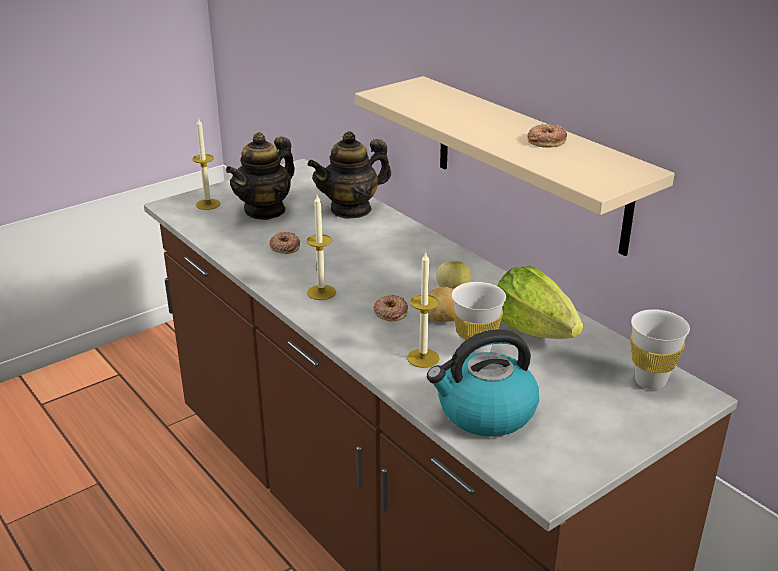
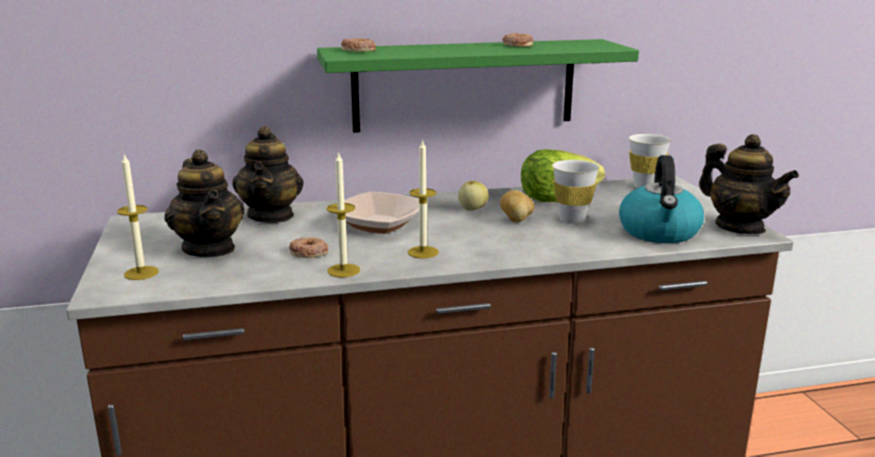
camera: 65 degrees left, 10 degrees down
beige shelf [355,76,675,256] -> green shelf [317,39,639,133]
donut [373,294,408,322] -> donut moved to [341,38,376,51]
candle [407,251,440,368] -> candle moved to [327,151,360,278]
none -> bowl [334,192,419,234]
none -> teapot [699,134,799,234]

